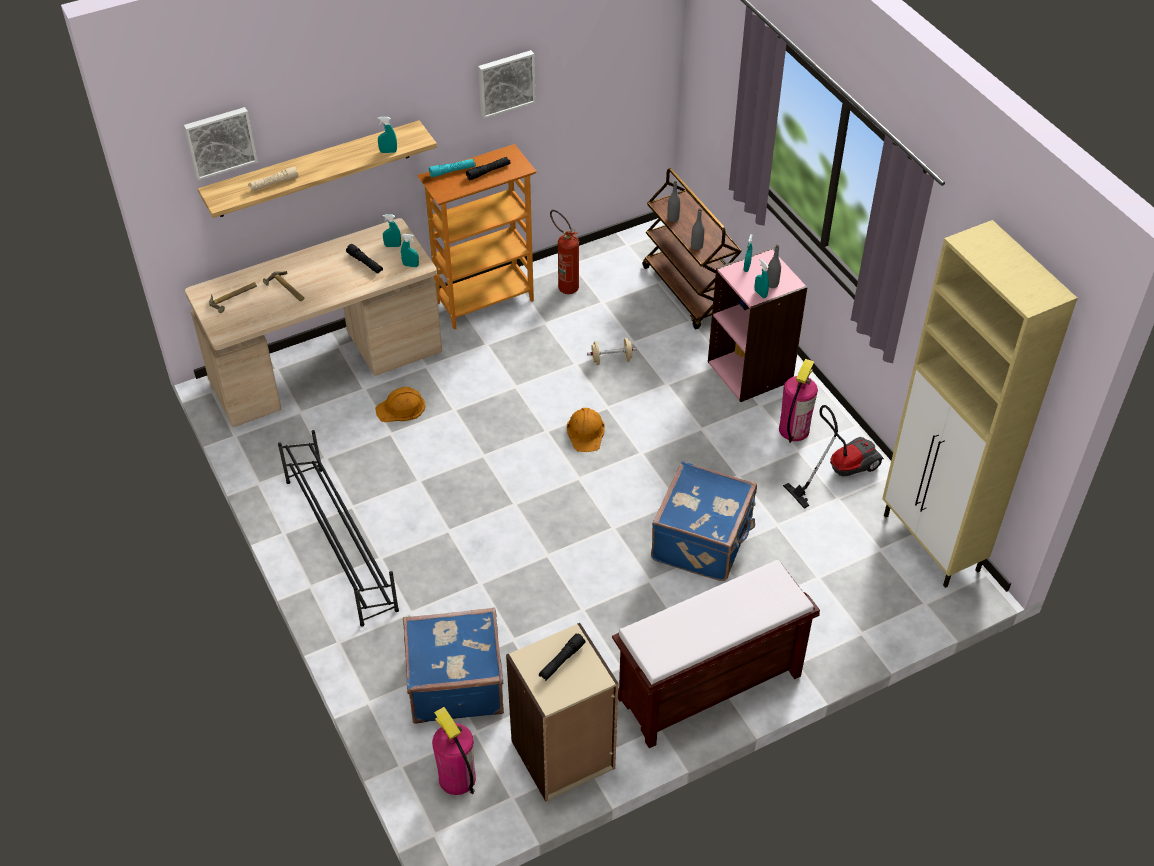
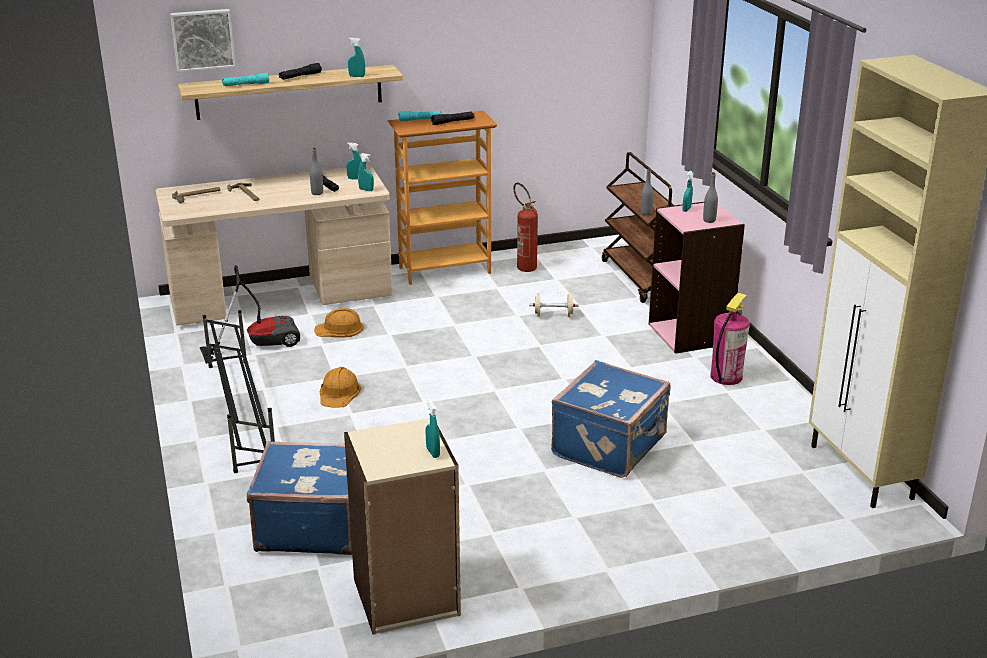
camera: 10 degrees right, 20 degrees down
beige flashlight [248,166,299,191] -> turquoise flashlight [222,73,269,86]
fire extinguisher [432,707,476,795] -> none
picture [478,50,536,119] -> none
black flashlight [539,634,585,681] -> black flashlight moved to [279,63,322,80]
orange hard hat [567,408,605,452] -> orange hard hat moved to [320,367,361,407]
brown bench [612,560,820,748] -> none
grey bottle [667,181,680,222] -> grey bottle moved to [310,148,323,195]
turquoise spray bottle [755,259,769,298] -> turquoise spray bottle moved to [426,398,440,458]
vacuum cleaner [783,405,884,509] -> vacuum cleaner moved to [200,265,300,364]

